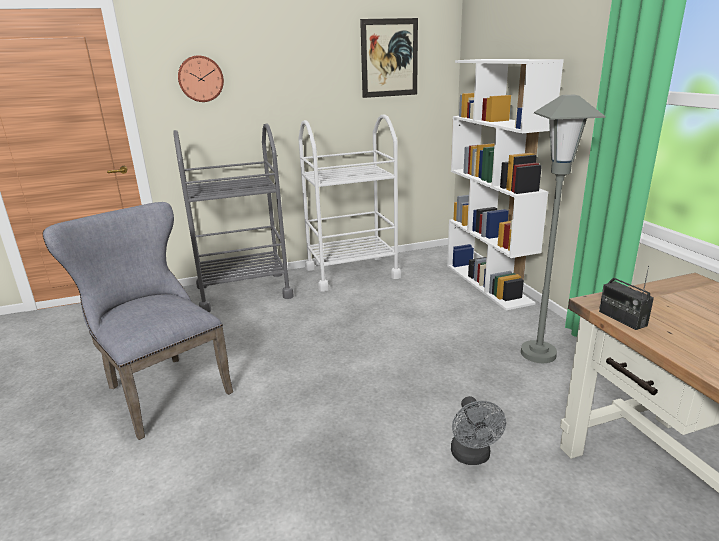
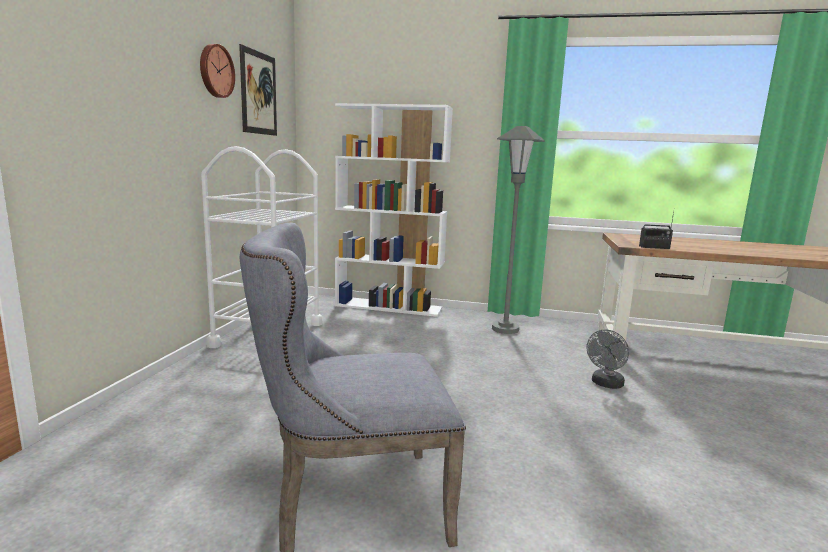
camera: 60 degrees left, 10 degrees down
grey cart [173,123,294,312] -> none
wall clock [178,55,224,102] -> wall clock moved to [200,44,235,98]
grey fan [451,396,506,465] -> grey fan turned 105 degrees clockwise [586,330,629,389]

